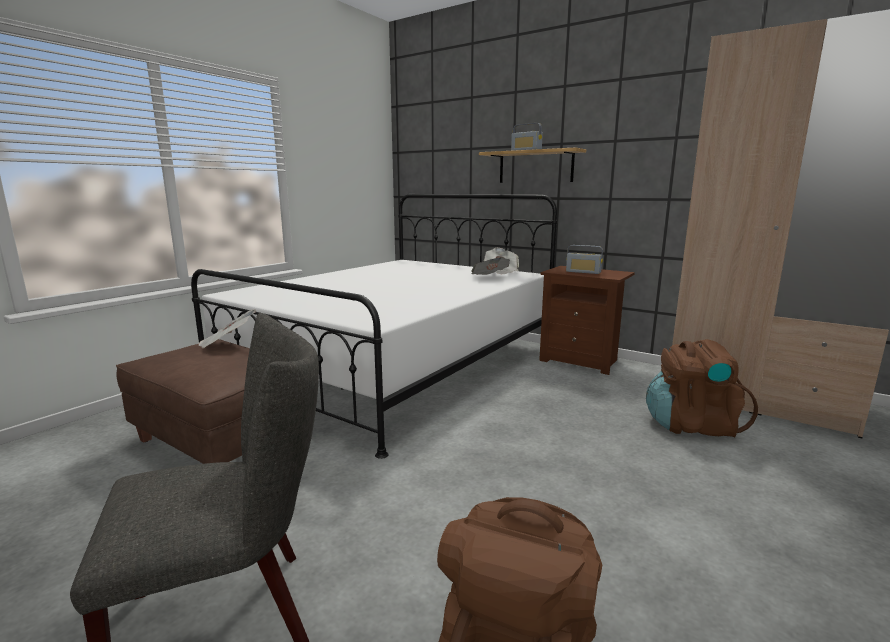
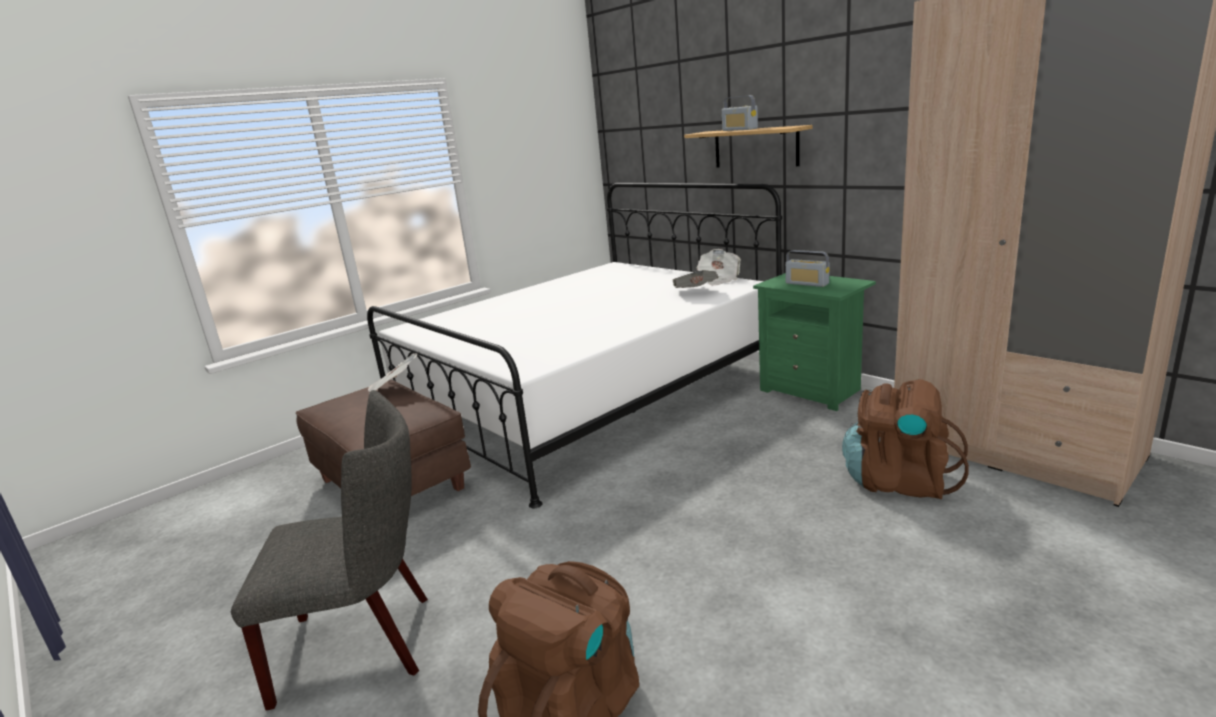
camera: 15 degrees right, 5 degrees up
brown nightstand [539,266,635,375] -> green nightstand [753,273,876,411]

